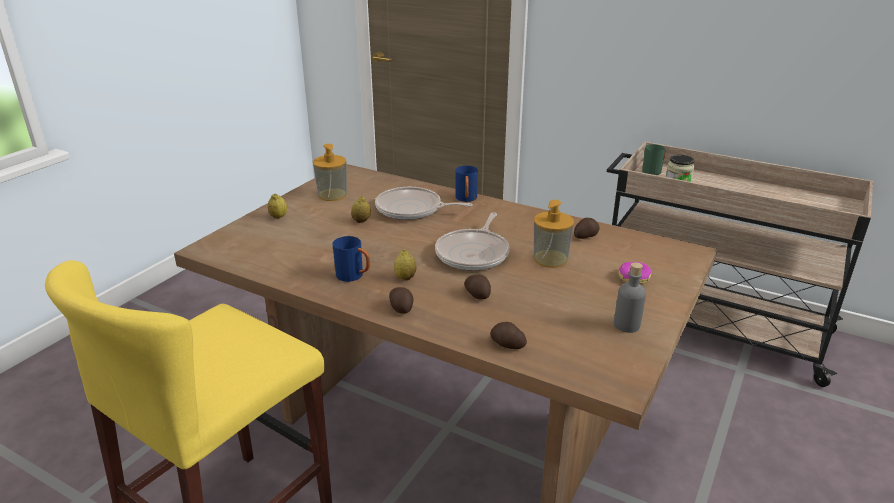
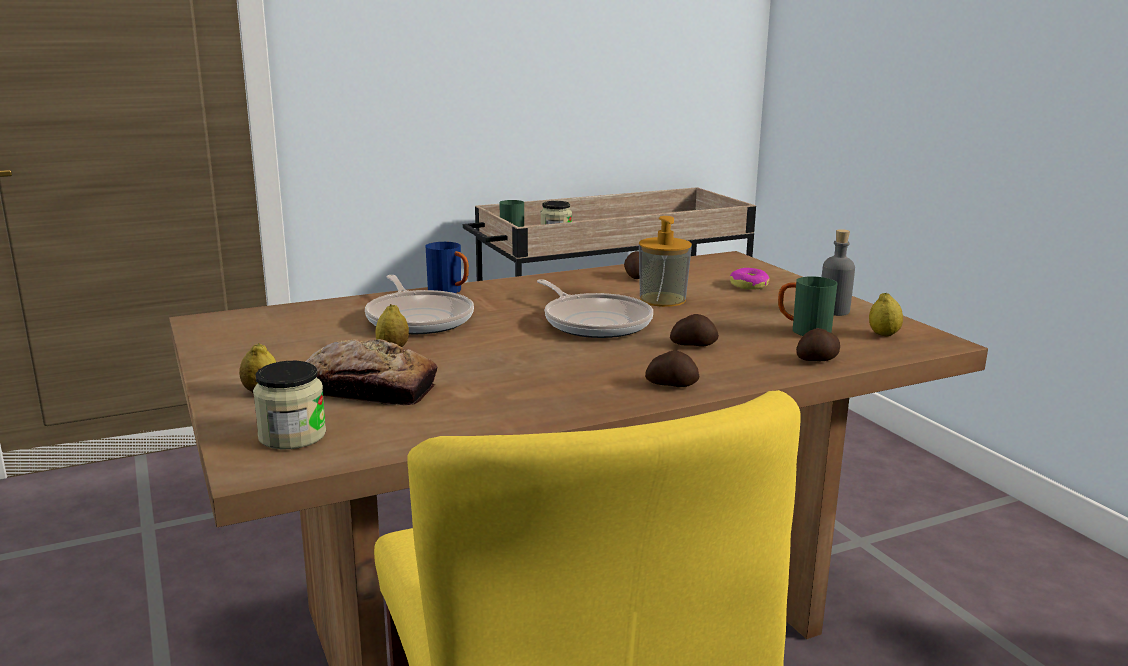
camera: 55 degrees left, 10 degrees down
soap dispenser [313,144,347,201] -> none
blue mug [332,236,370,282] -> none
frying pan [375,187,473,220] -> frying pan turned 75 degrees counterclockwise [365,275,474,334]
lemon [394,249,417,280] -> lemon moved to [869,293,903,337]
none -> jar [253,361,326,449]
none -> bread [306,339,437,406]
none -> green mug [778,276,838,336]

